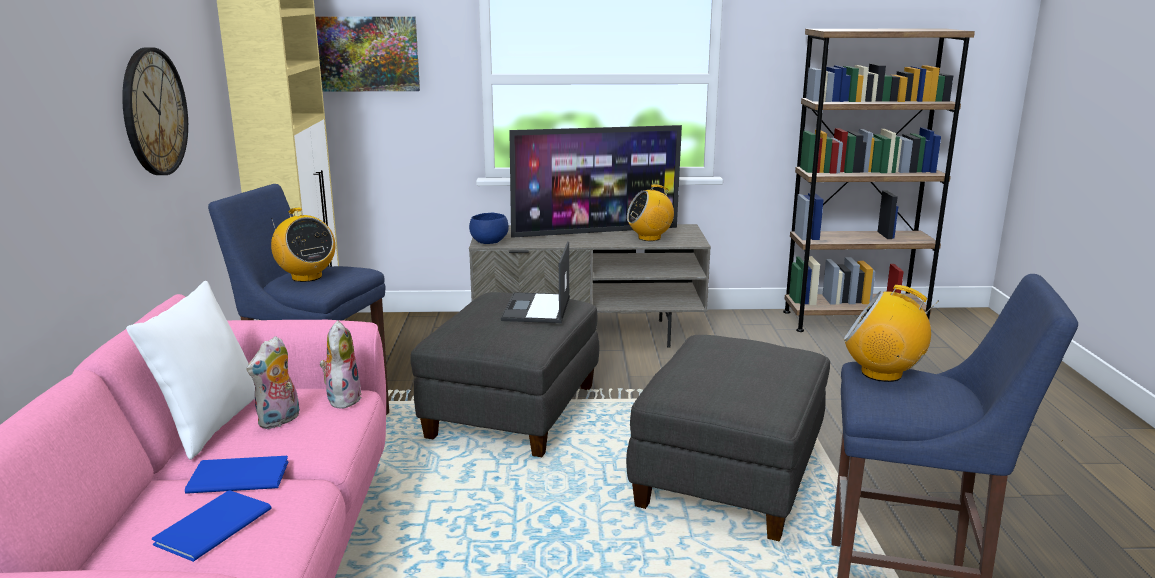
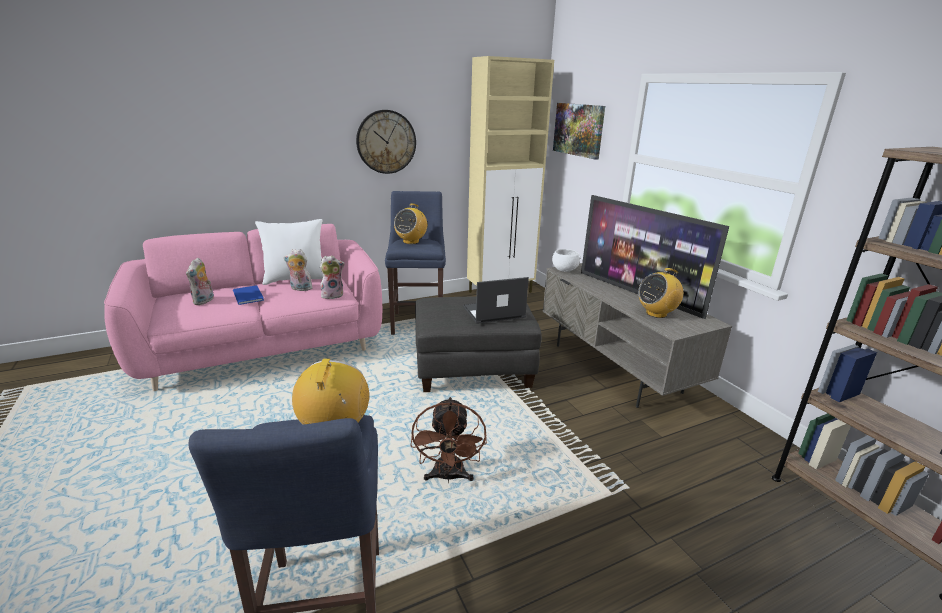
camera: 65 degrees right, 5 degrees up
blue book [152,490,271,562] -> plush toy [186,257,214,305]
blue bowl [469,213,509,244] -> white bowl [552,249,581,272]
grey ottoman [626,335,830,542] -> brown fan [411,397,487,483]
radio [627,184,674,241] -> radio turned 75 degrees counterclockwise [638,268,683,318]

